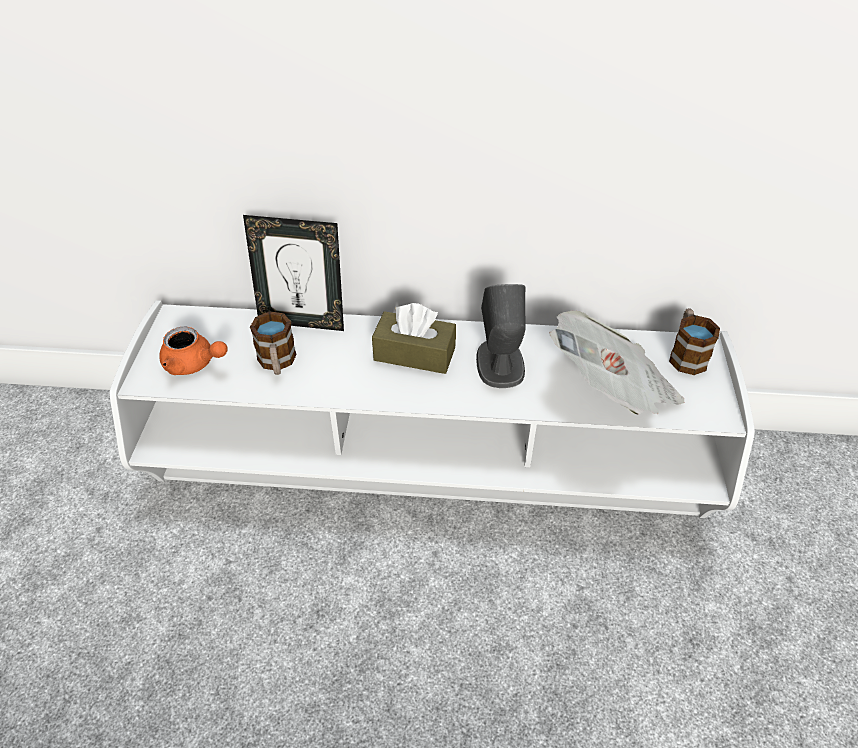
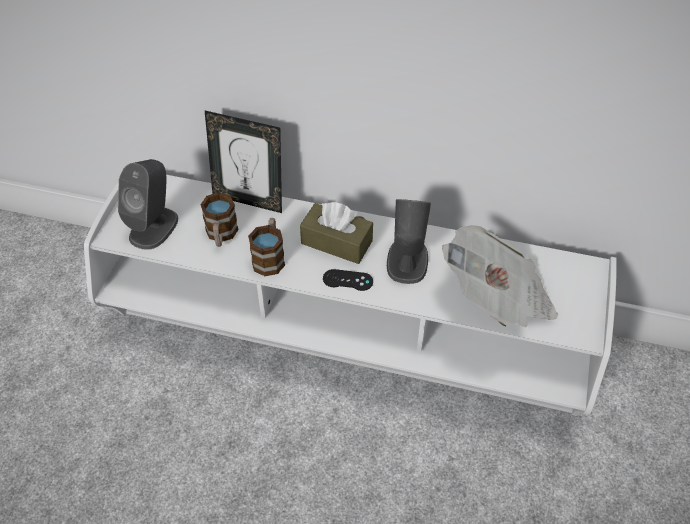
camera: 10 degrees right, 5 degrees up
orange teapot [159,327,228,375] -> grey speaker [118,159,178,250]
mug [669,308,720,375] -> mug moved to [248,218,285,276]
none -> black game controller [323,269,373,291]

